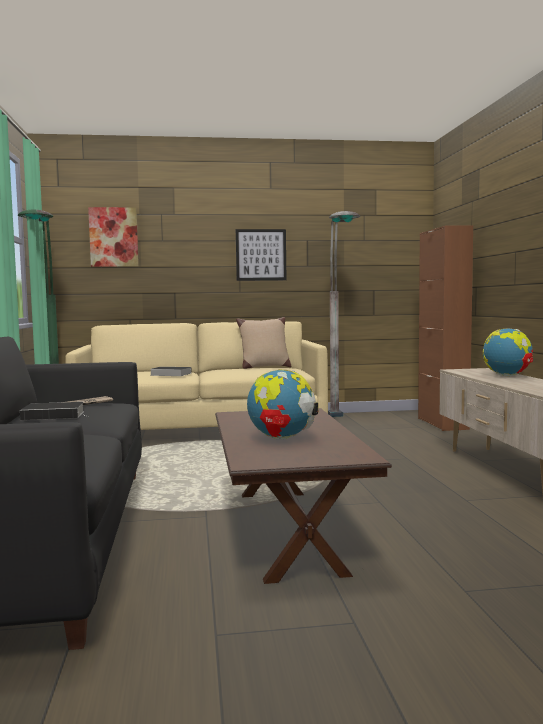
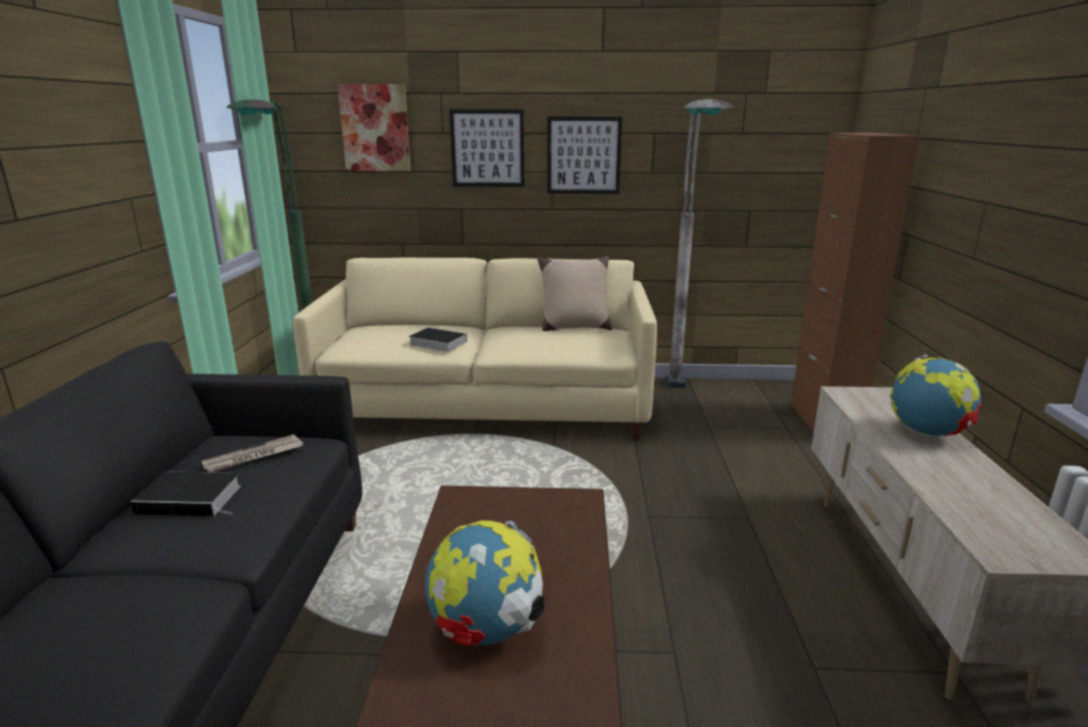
camera: 10 degrees right, 15 degrees up
none -> picture [449,110,525,187]

